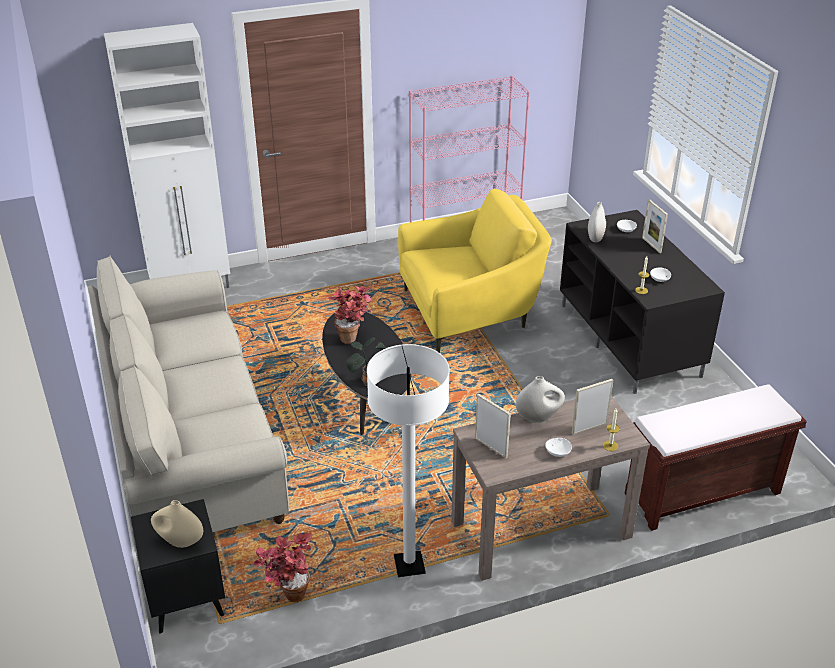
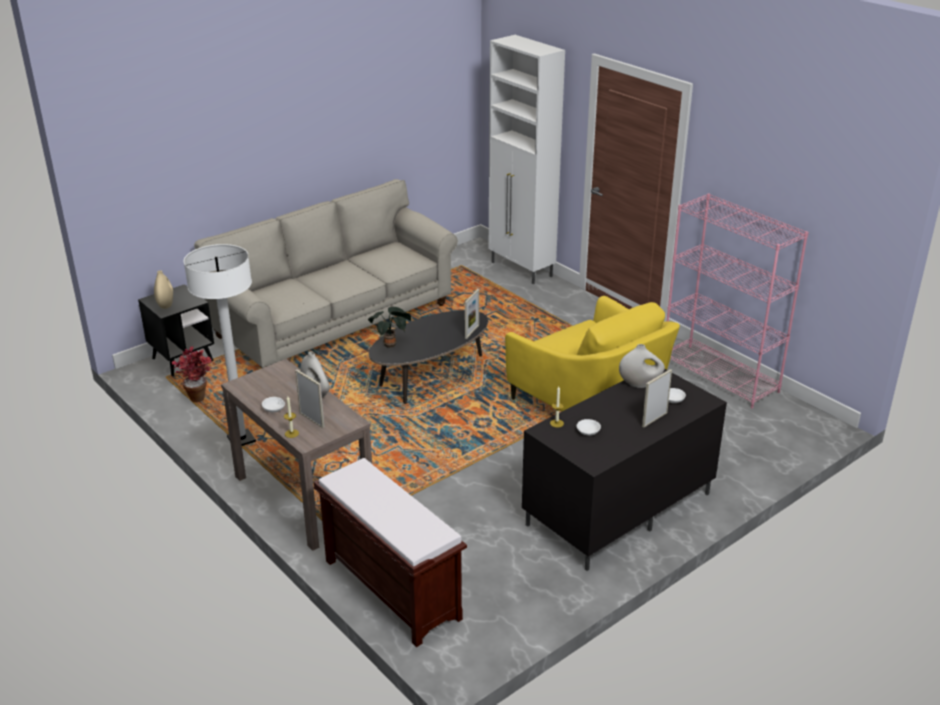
camera: 70 degrees right, 5 degrees down
potted plant [328,286,371,344] -> none
picture frame [475,394,511,458] -> picture frame moved to [465,289,479,339]

